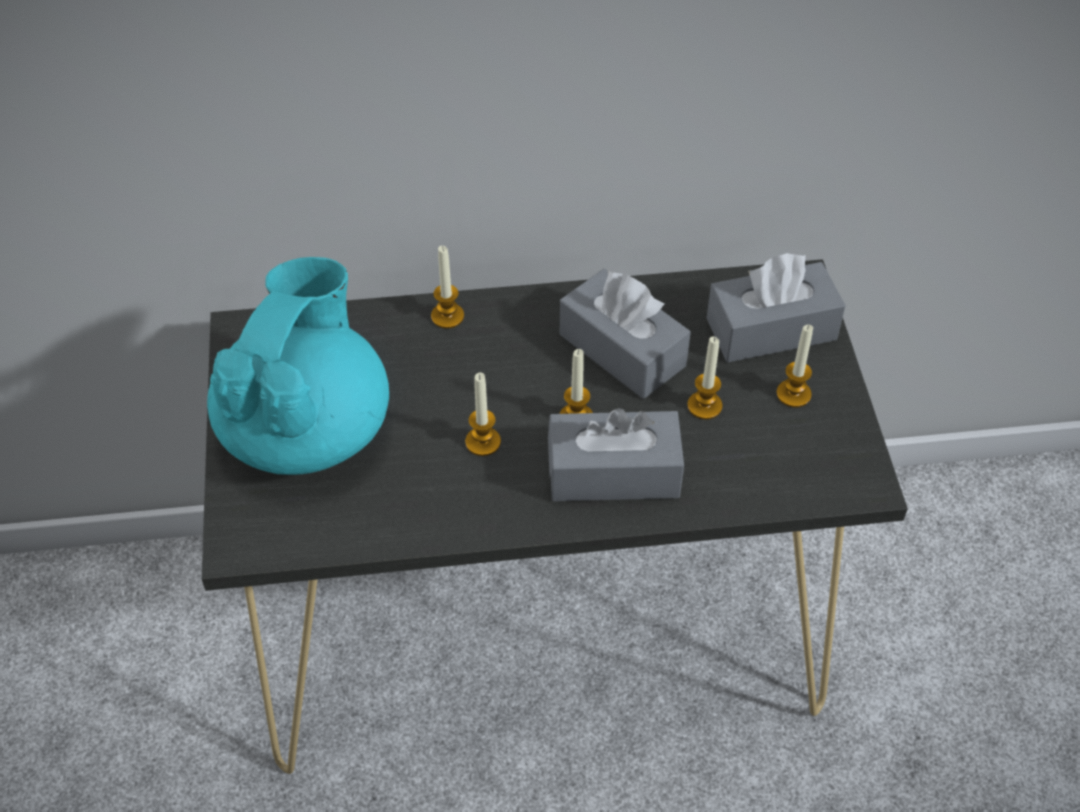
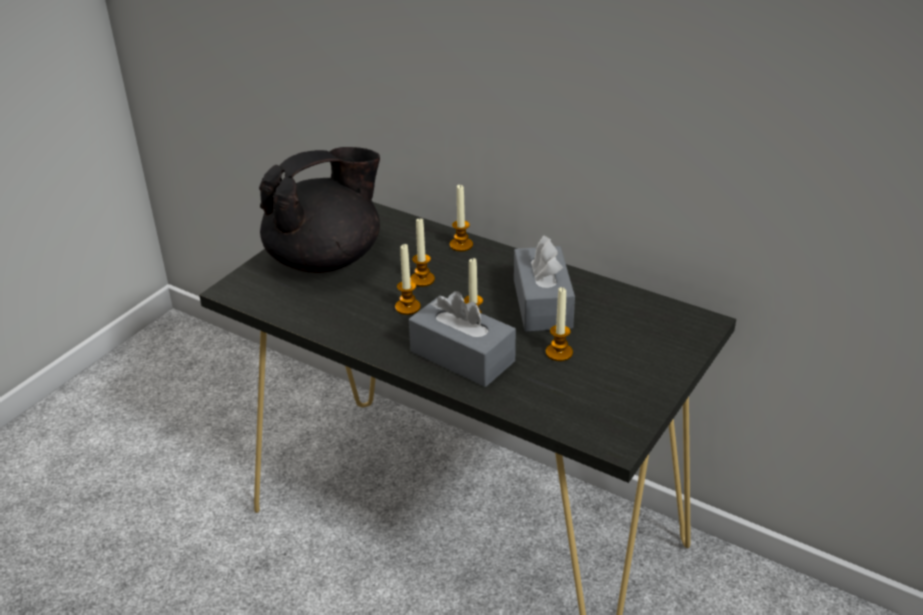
camera: 40 degrees right, 15 degrees down
turquoise teapot [207,257,389,475] -> black teapot [259,147,380,273]
grey tissue box [707,253,846,362] -> none
candle [776,325,813,407] -> candle moved to [410,217,435,287]

